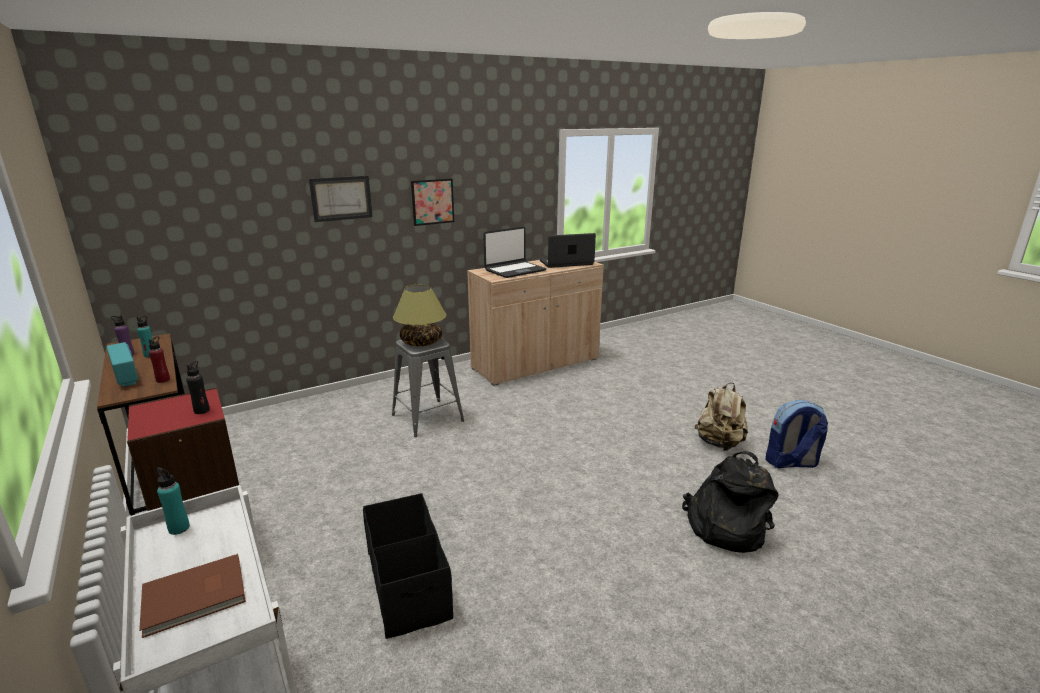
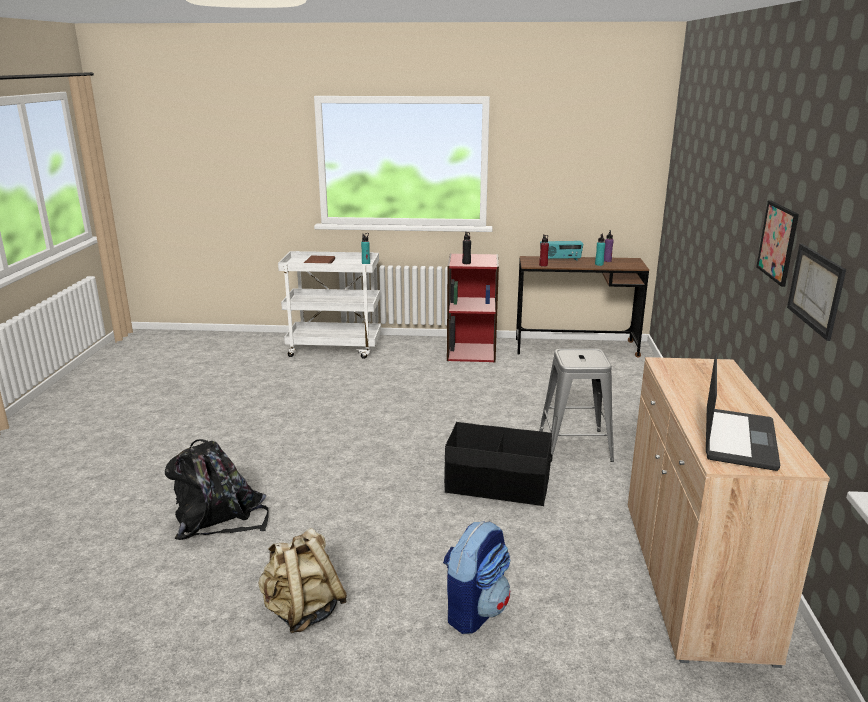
camera: 125 degrees right, 0 degrees up
picture [309,176,373,222] -> picture moved to [787,244,846,341]
black storage box [363,493,453,639] -> black storage box moved to [444,422,552,506]
table lamp [393,285,446,346] -> none
laptop [483,226,546,278] -> none
backpack [766,400,828,468] -> backpack moved to [443,521,510,634]

